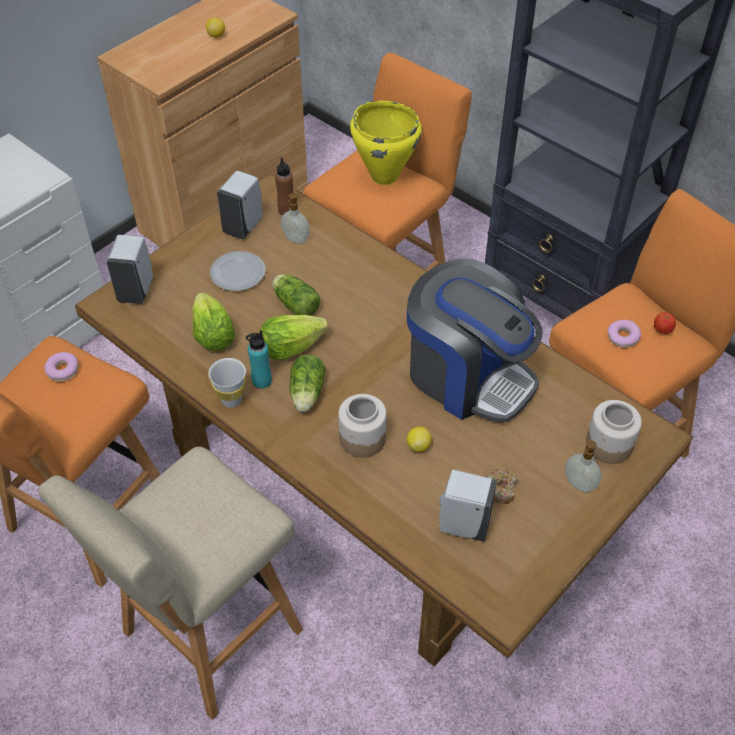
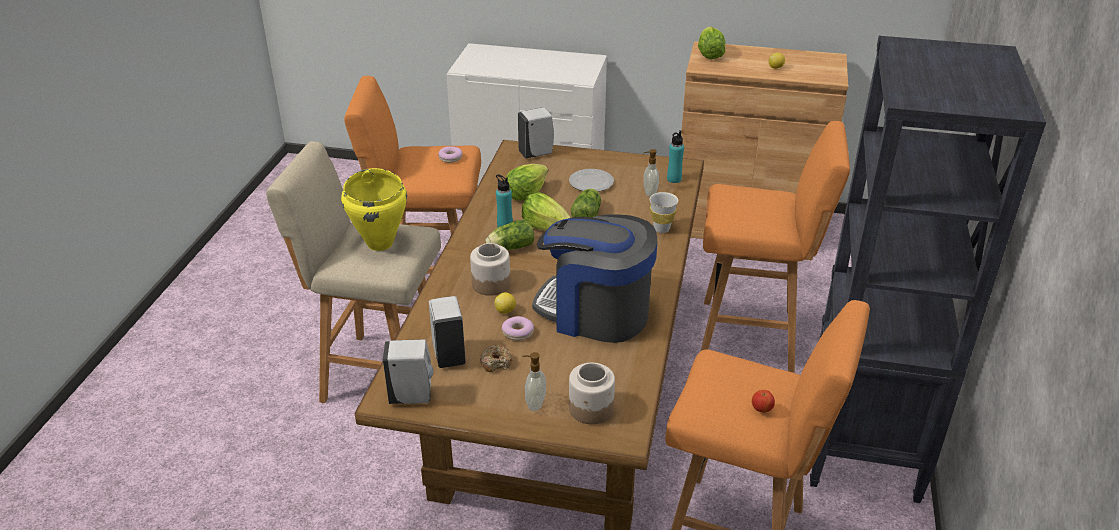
camera: 60 degrees right, 15 degrees down
white cup [208,358,246,408] -> white cup moved to [650,192,678,233]
white soap dispenser [217,171,263,239] -> white soap dispenser moved to [383,339,434,404]
brown bottle [275,157,293,215] -> turquoise bottle [667,130,684,183]
yellow cooking pot [350,101,422,185] -> yellow cooking pot moved to [341,168,407,251]
coffee machine [407,259,543,423] -> coffee machine turned 105 degrees clockwise [532,214,657,343]
donut [608,320,641,348] -> donut moved to [502,316,534,341]
none -> lettuce [698,27,725,59]

